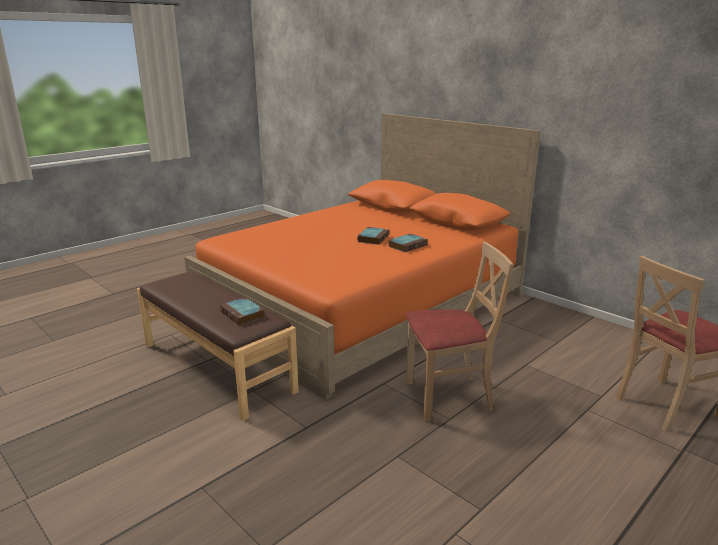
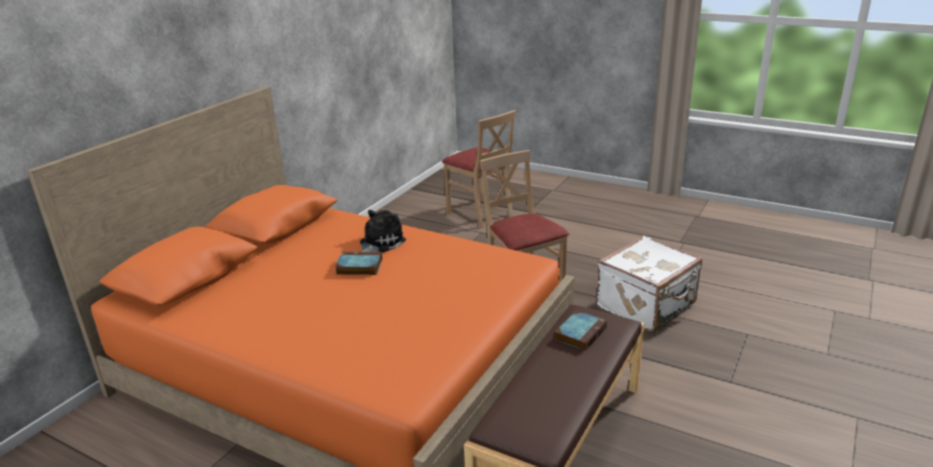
camera: 105 degrees left, 5 degrees up
book [388,234,428,252] -> plush toy [360,210,406,252]
none -> white suitcase [597,235,702,331]

